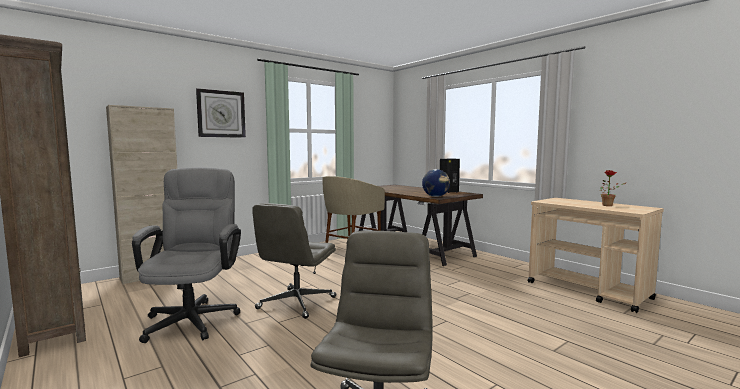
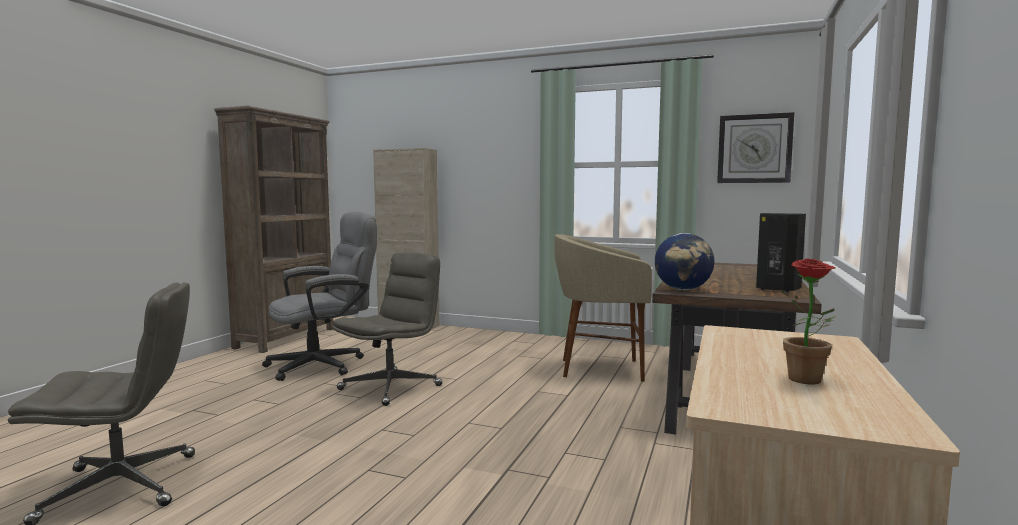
camera: 60 degrees right, 0 degrees up
wall clock [196,88,246,138] -> wall clock moved to [717,112,794,183]
grey office chair [252,203,336,319] -> grey office chair turned 135 degrees clockwise [333,252,443,406]

